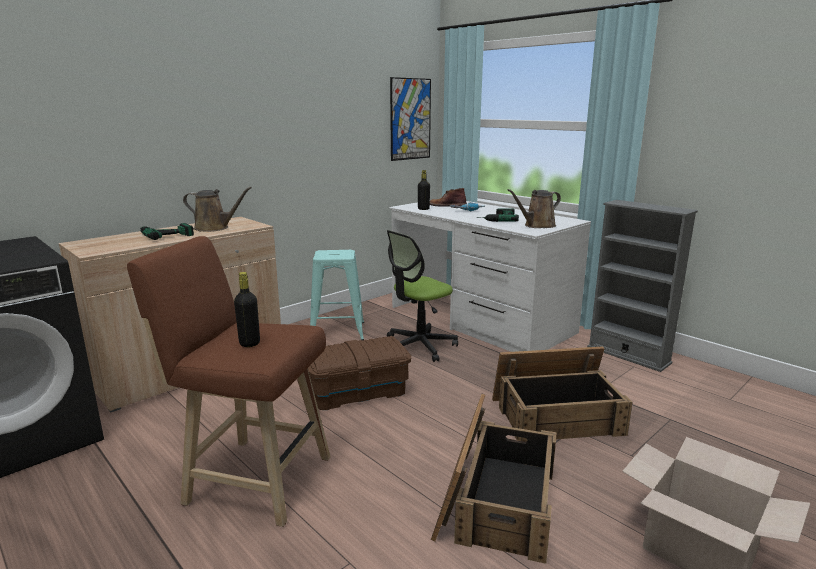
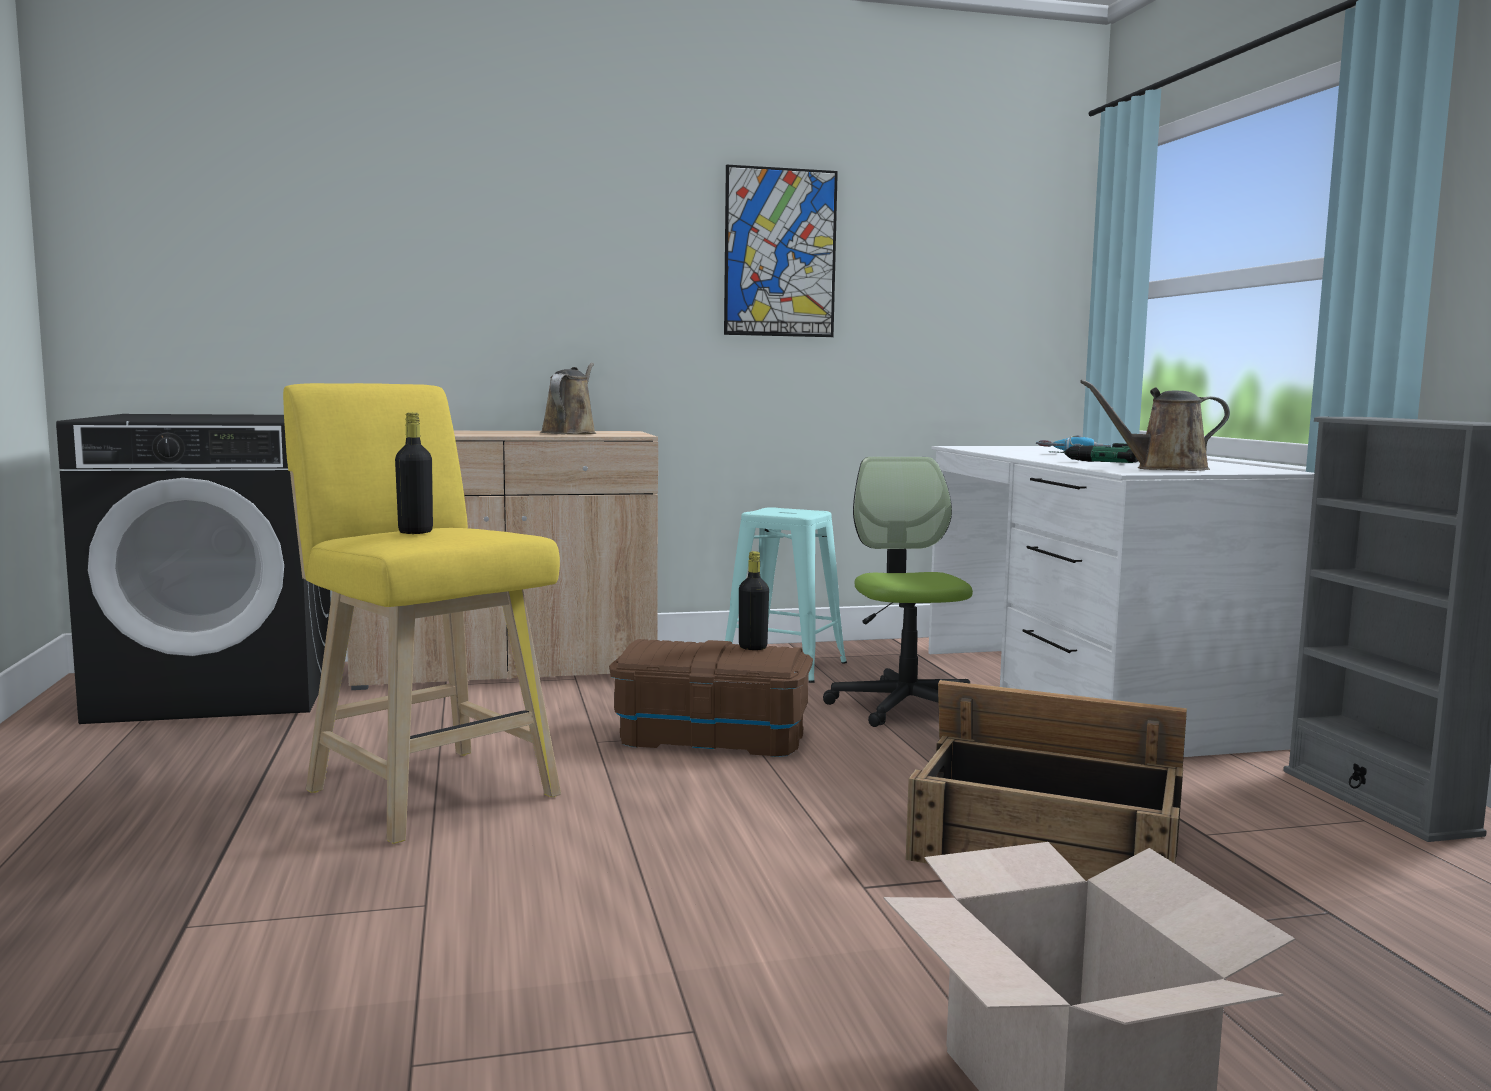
camera: 30 degrees right, 10 degrees down
brown stool [127,236,331,527] -> yellow stool [283,383,561,844]
power drill [141,223,194,240] -> none
brown watering can [183,187,252,232] -> brown watering can turned 120 degrees counterclockwise [540,363,596,434]
office chair [387,230,458,362] -> office chair turned 90 degrees clockwise [823,457,973,727]
picture [390,77,431,161] -> picture moved to [724,165,838,337]
black bottle [418,170,430,210] -> black bottle moved to [739,551,769,650]
brown boot [430,188,467,207] -> none
crate [431,394,557,564] -> none

